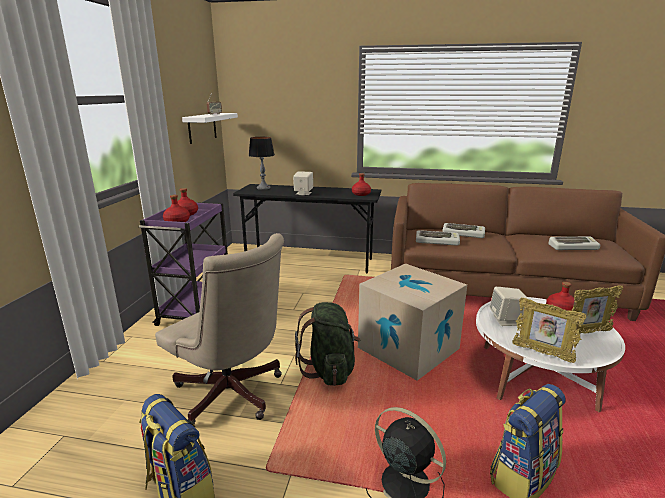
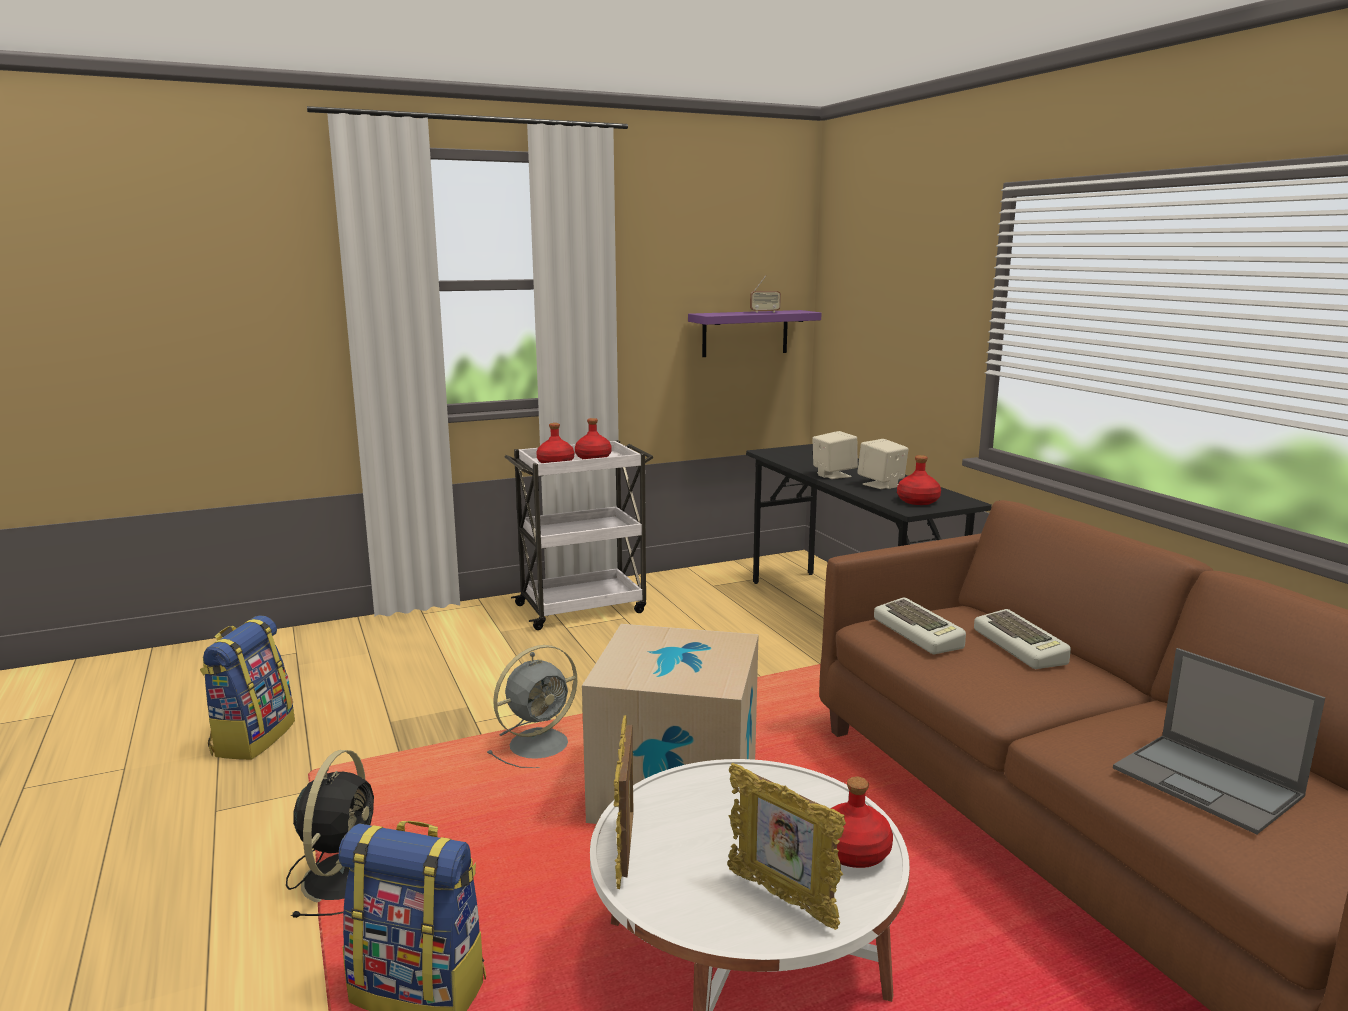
camera: 55 degrees right, 5 degrees down
purple cart [139,202,228,326] -> white cart [505,440,654,630]
beige office chair [155,233,284,425] -> none
white shelf [182,113,238,144] -> purple shelf [688,310,822,357]
table lamp [249,137,275,190] -> none
green backpack [295,302,361,386] -> grey fan [487,645,577,768]
beige speaker [490,287,528,326] -> beige speaker moved to [857,439,909,489]
keyboard [548,237,600,250] -> laptop [1113,648,1325,834]

